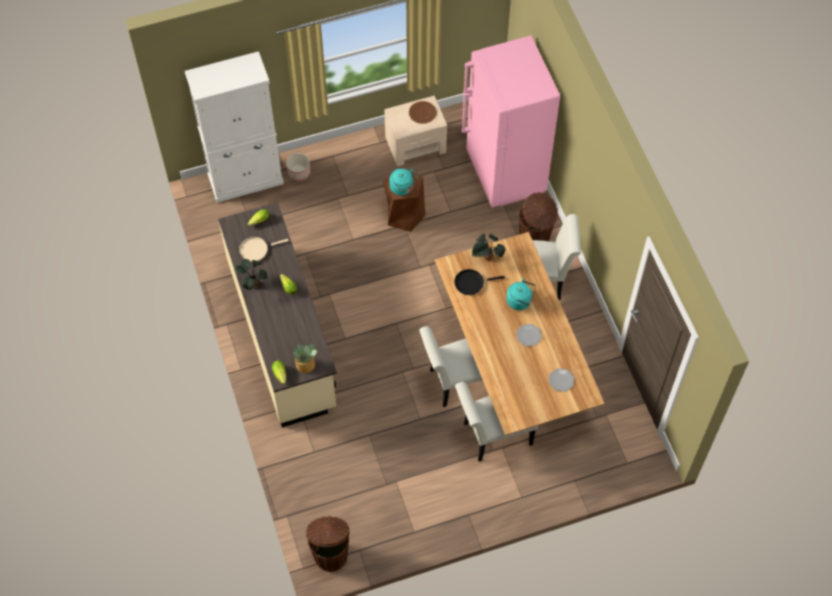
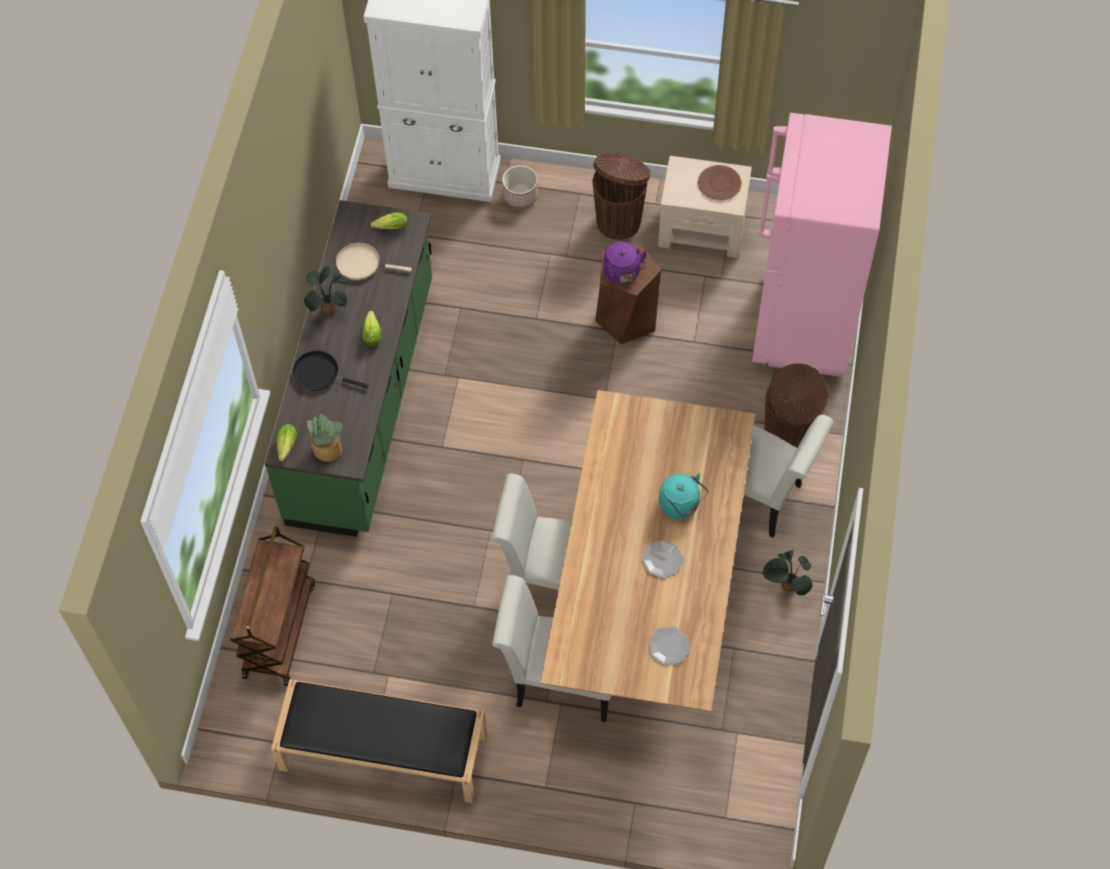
camera: 30 degrees right, 0 degrees up
beige counter [218,202,337,427] -> green counter [265,200,432,537]
brown trash can [306,516,350,572] -> brown trash can moved to [592,153,651,240]
turquoise kettle [389,168,418,196] -> purple kettle [603,242,648,284]
black frying pan [454,269,505,295] -> black frying pan moved to [292,351,369,391]
potted plant [472,234,505,261] -> potted plant moved to [762,550,813,596]
none -> brown cart [230,527,315,686]
none -> black bench [271,679,487,803]

